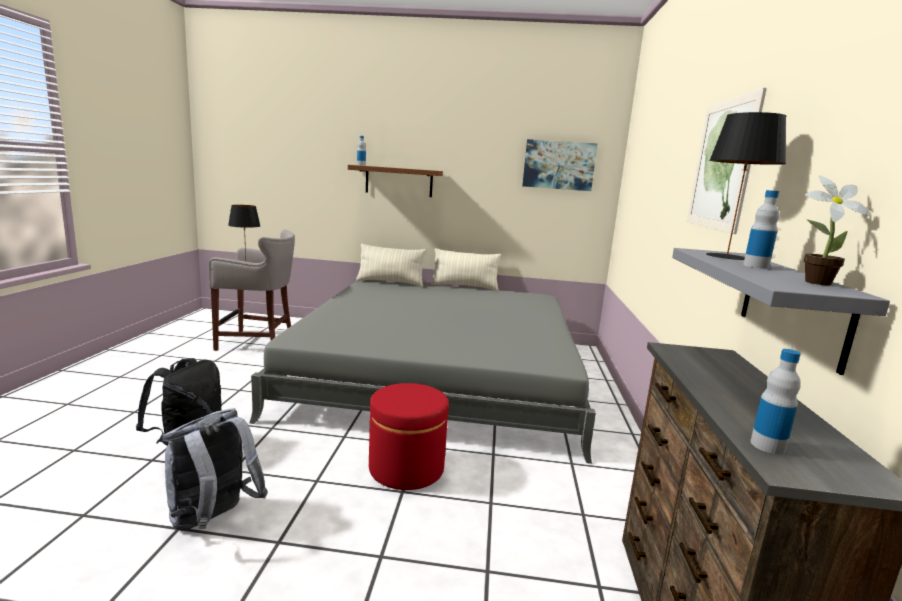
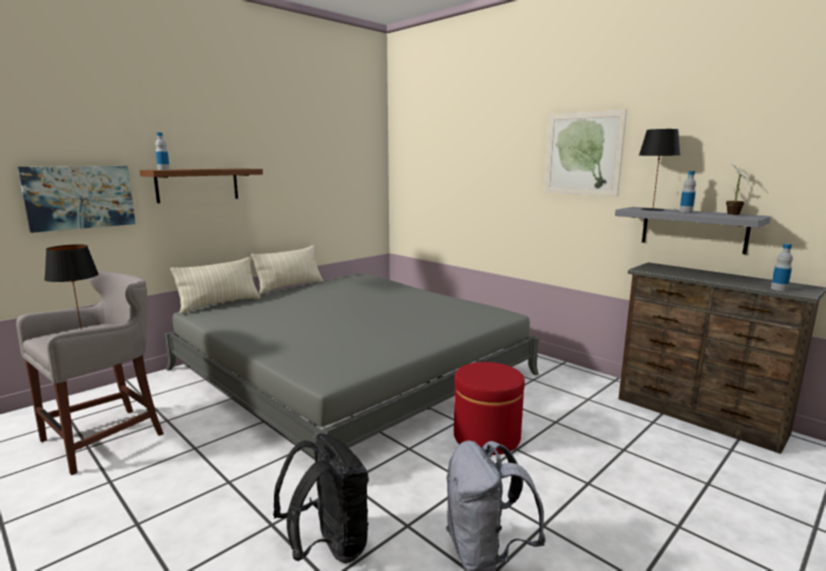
camera: 50 degrees left, 0 degrees up
picture [522,139,597,191] -> picture moved to [18,166,136,233]

